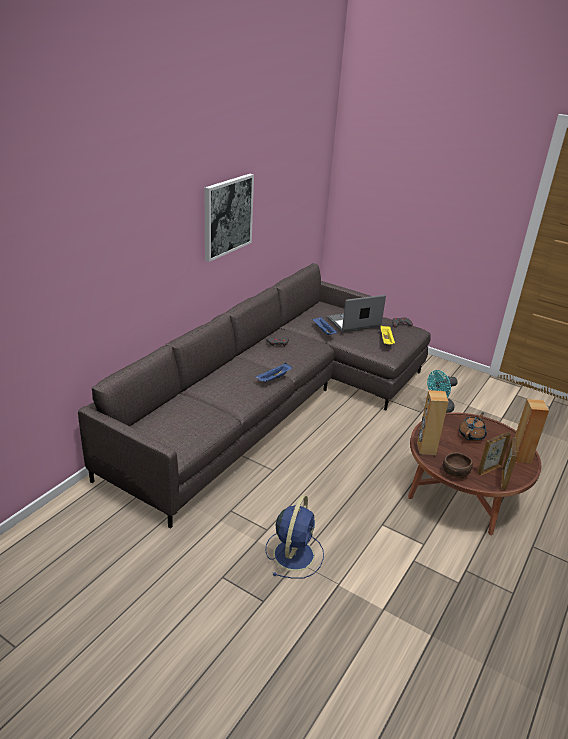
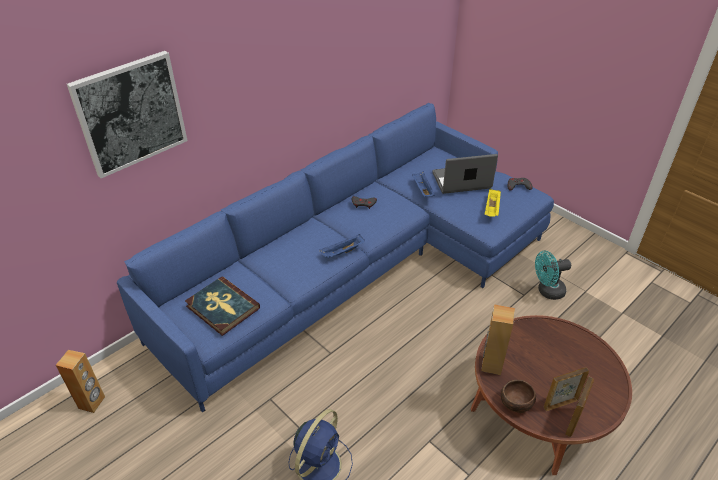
camera: 15 degrees right, 10 degrees up
grey sofa [78,263,431,529] -> blue sofa [117,102,554,412]
picture [205,174,254,262] -> picture moved to [67,51,188,178]
brown teapot [459,412,487,441] -> none
brown speaker [515,399,549,464] -> brown speaker moved to [56,350,105,413]
none -> book [185,276,260,336]

